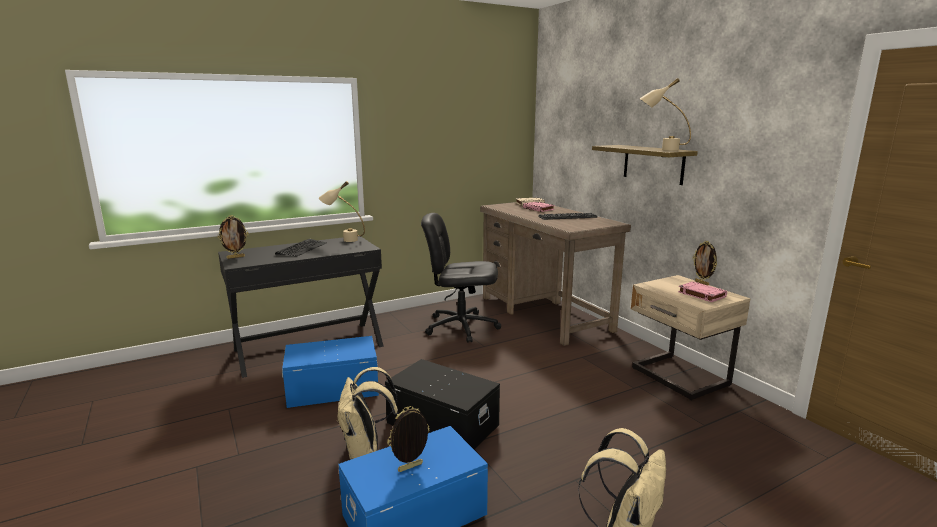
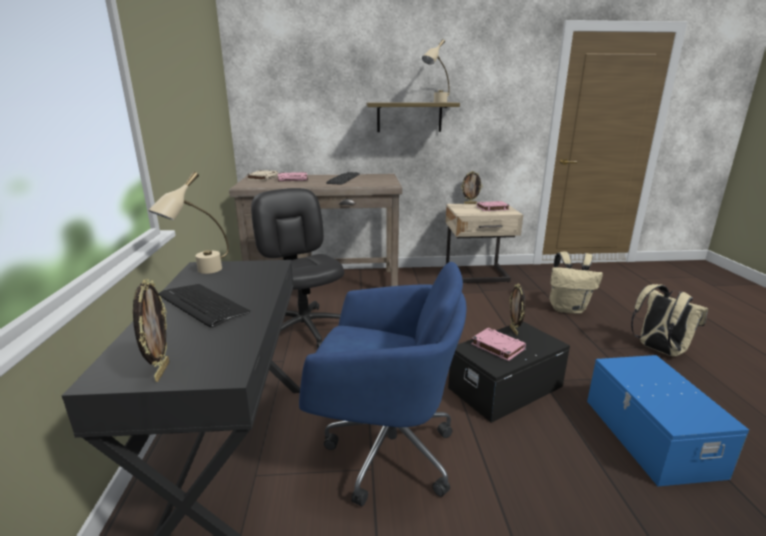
camera: 65 degrees left, 5 degrees up
blue storage box [282,336,379,408] -> blue office chair [299,262,466,506]
beige backpack [337,367,399,460] -> beige backpack moved to [550,252,603,314]
picture frame [387,406,430,472] -> picture frame moved to [510,284,526,336]
black office chair [421,213,501,343] -> black office chair turned 120 degrees clockwise [251,188,344,348]
none -> pink book [471,328,526,361]

